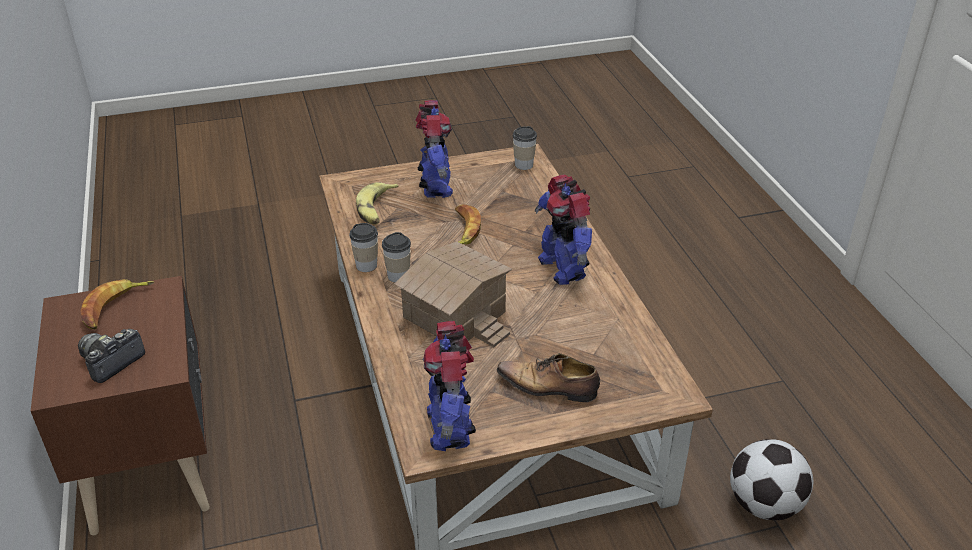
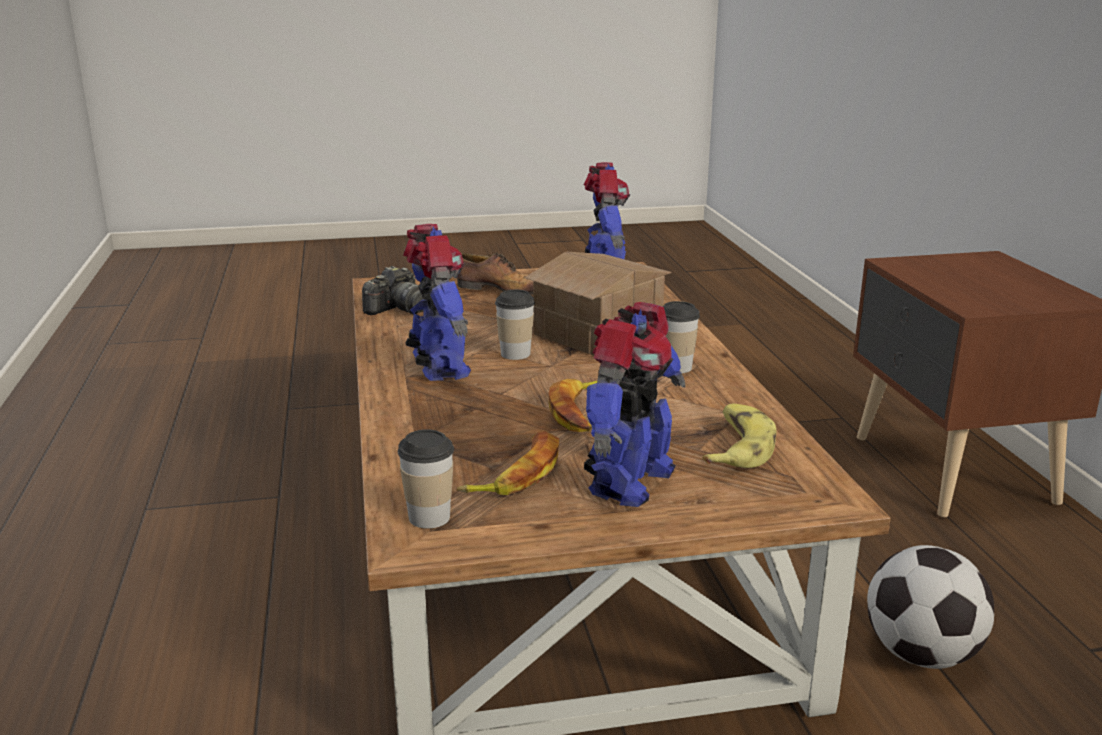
camera: 175 degrees left, 15 degrees down
camera [78,329,145,383] -> camera moved to [362,266,426,315]
banana [80,279,154,330] -> banana moved to [457,431,559,495]
cup [349,223,378,272] -> cup moved to [495,290,535,360]
toy robot [415,100,453,198] -> toy robot turned 150 degrees counterclockwise [584,302,686,507]
football [730,439,813,520] -> football moved to [867,545,994,669]

